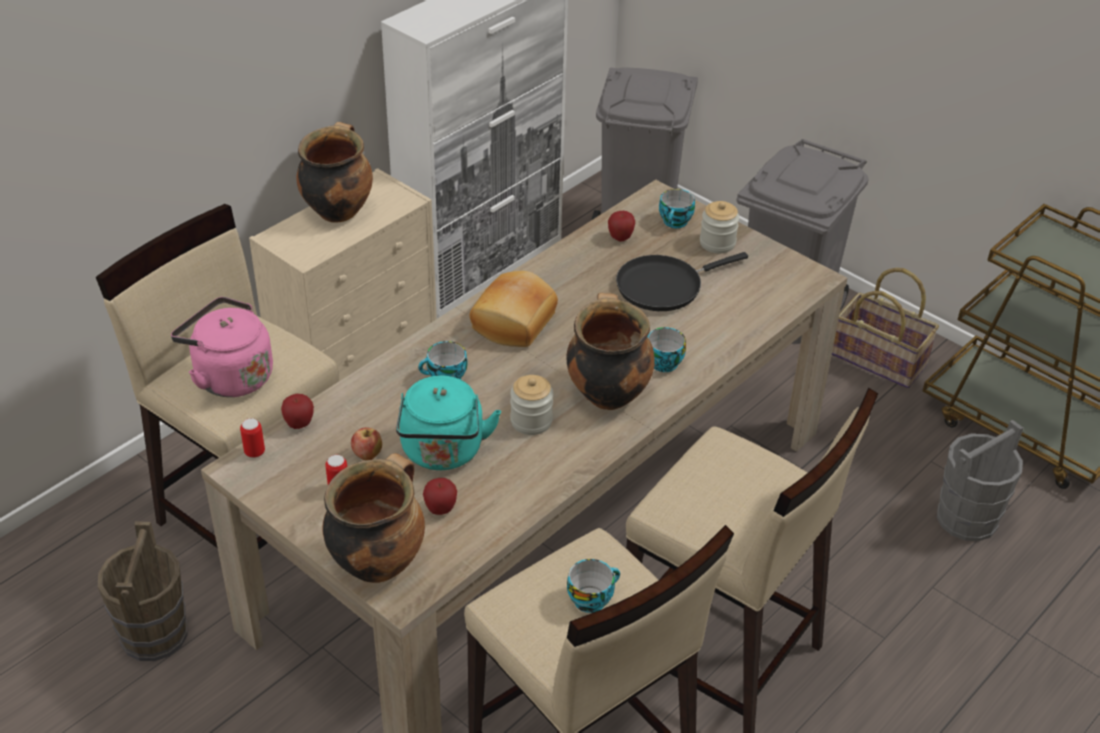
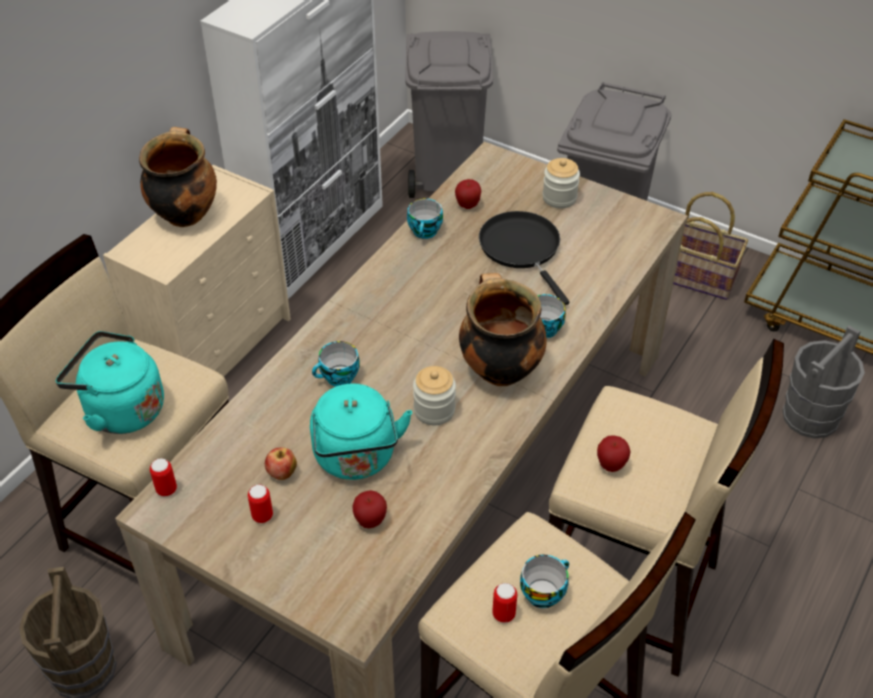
camera: 10 degrees left, 5 degrees up
pink kettle [171,297,273,397] -> turquoise kettle [56,331,164,434]
apple [281,394,314,429] -> apple moved to [597,435,631,472]
cooking pot [322,453,425,583] -> none
bread [470,271,558,347] -> none
black frying pan [616,252,748,311] -> black frying pan turned 105 degrees clockwise [479,211,569,305]
cup [659,189,695,228] -> cup moved to [407,198,443,239]
none -> can [492,583,517,623]

